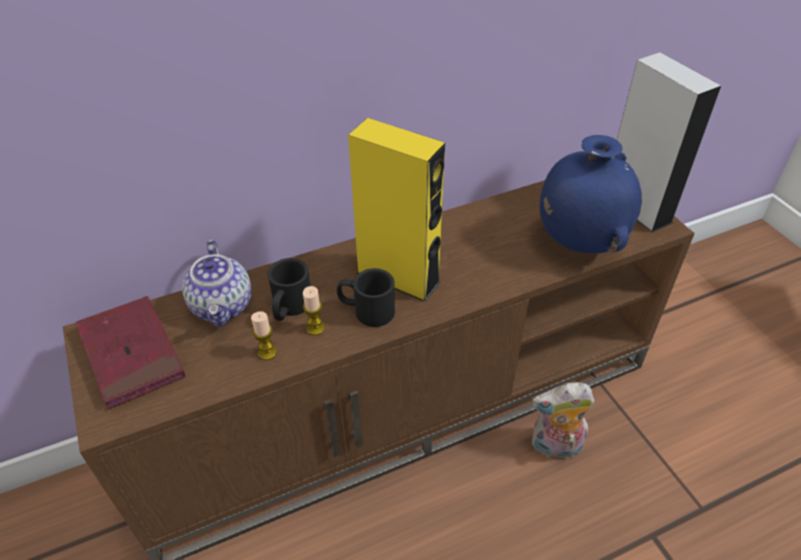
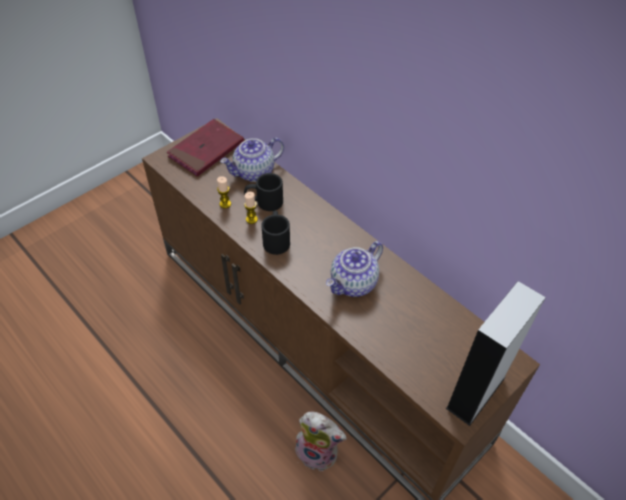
camera: 70 degrees right, 5 degrees up
yellow speaker [348,118,445,302] -> none
plush toy [532,382,595,458] -> plush toy turned 135 degrees clockwise [295,412,346,471]
blue vase [540,135,642,253] -> none
none -> teapot [326,241,383,297]

